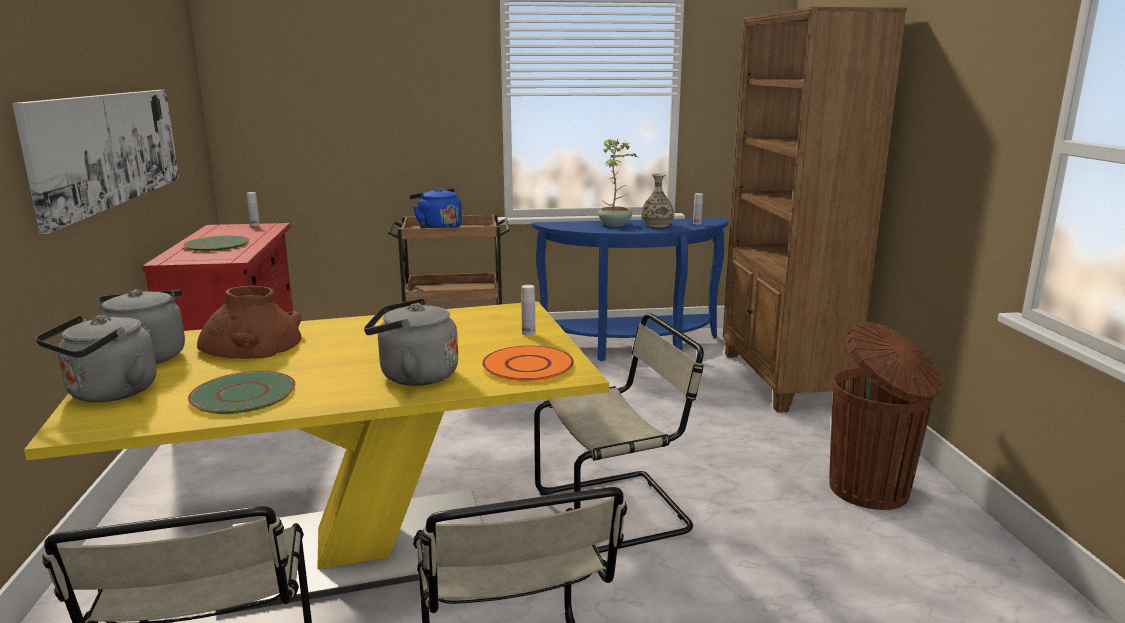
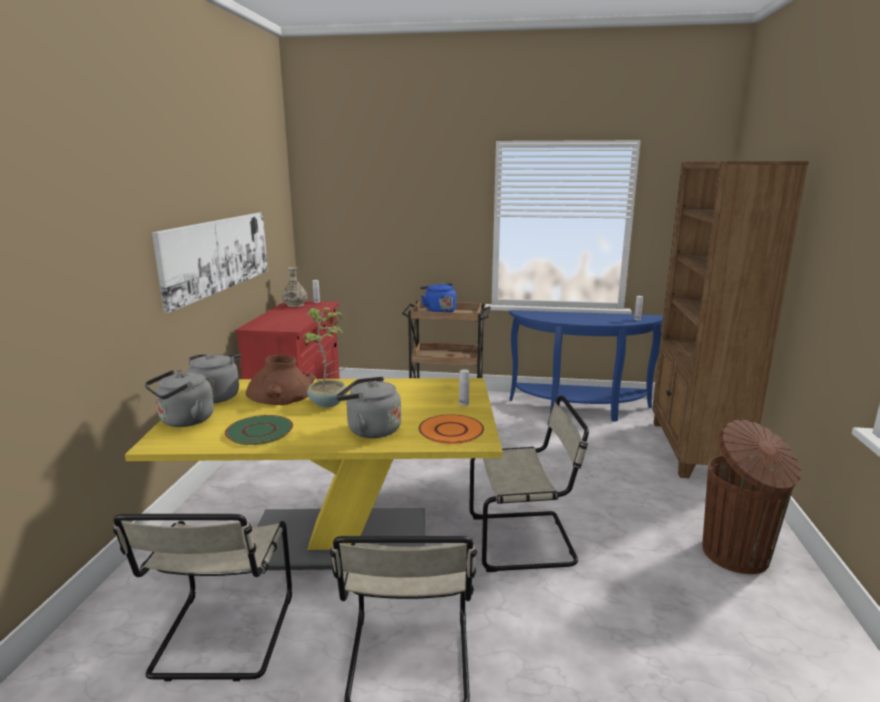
camera: 15 degrees right, 0 degrees up
green plate [183,235,249,251] -> none
potted plant [598,139,638,227] -> potted plant moved to [303,307,347,407]
vase [641,173,674,228] -> vase moved to [282,267,307,307]

